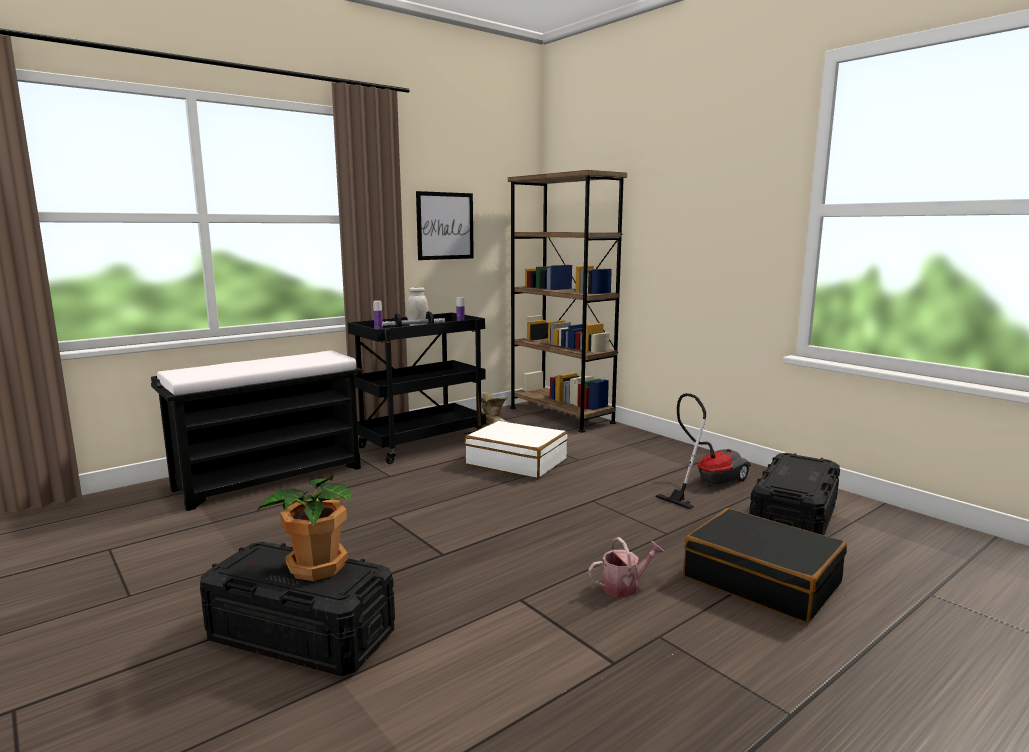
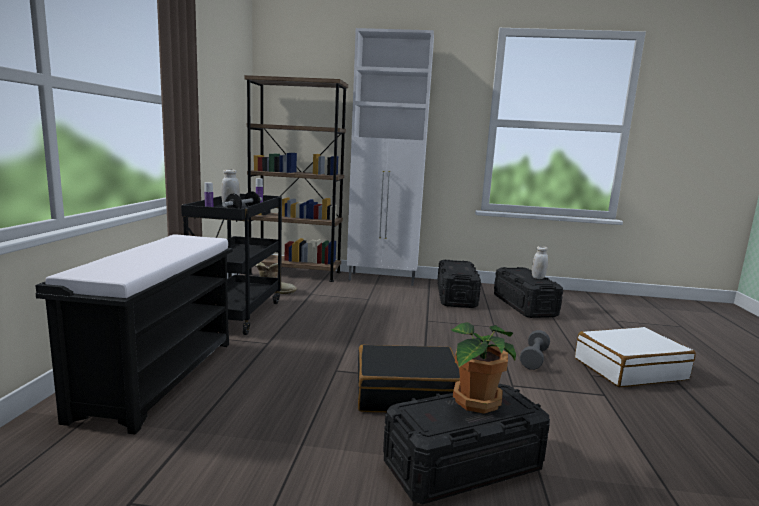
camera: 45 degrees left, 0 degrees up
picture [416,191,474,260] -> none
white suitcase [464,421,568,478] -> white suitcase moved to [575,327,696,387]
watering can [588,537,664,597] -> grey dumbbell [520,330,550,370]
vacuum cleaner [656,393,751,509] -> black storage box [438,259,481,308]
black suitcase [683,508,847,622] -> black suitcase moved to [358,345,460,412]
none -> white cabinet [347,28,434,286]
none -> white jar [532,246,548,279]

